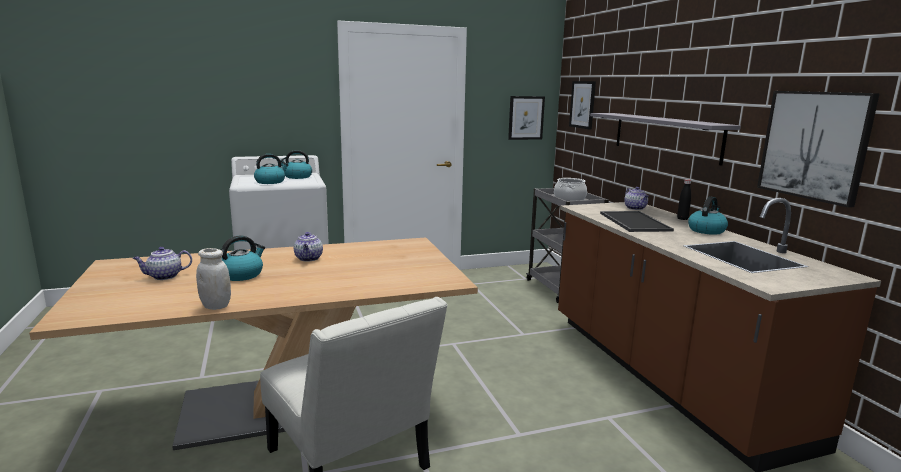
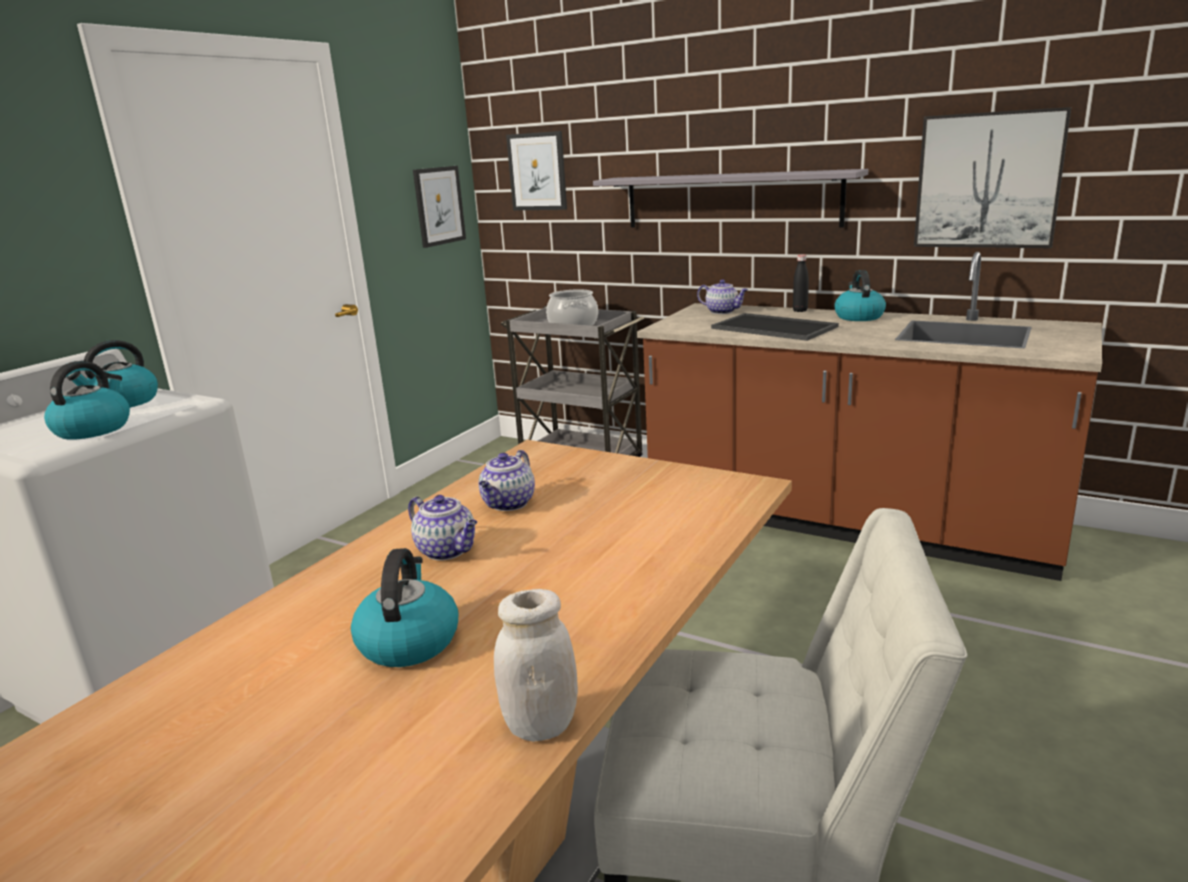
camera: 40 degrees left, 5 degrees up
teapot [133,247,192,280] -> teapot moved to [478,450,535,511]

